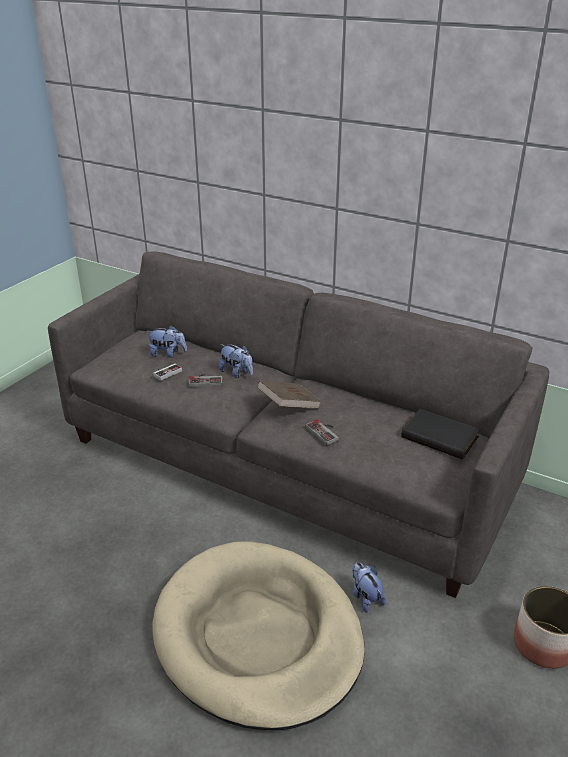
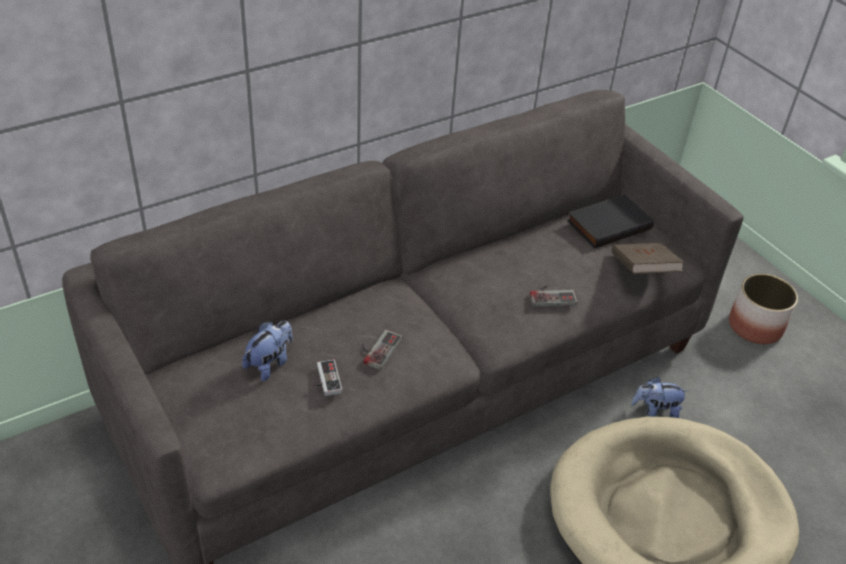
camera: 65 degrees left, 10 degrees up
plush toy [219,344,253,378] -> none
brown book [257,380,322,409] -> brown book moved to [612,243,684,274]

